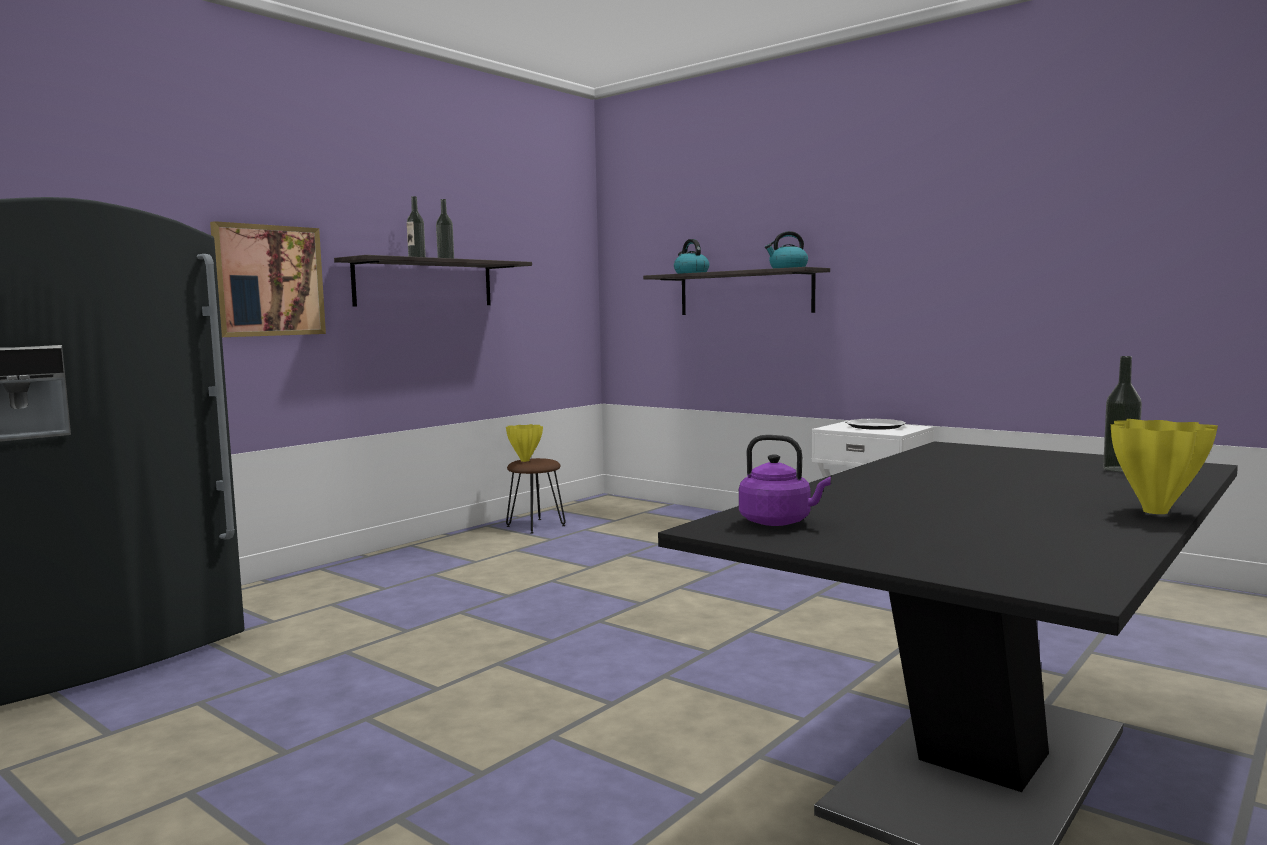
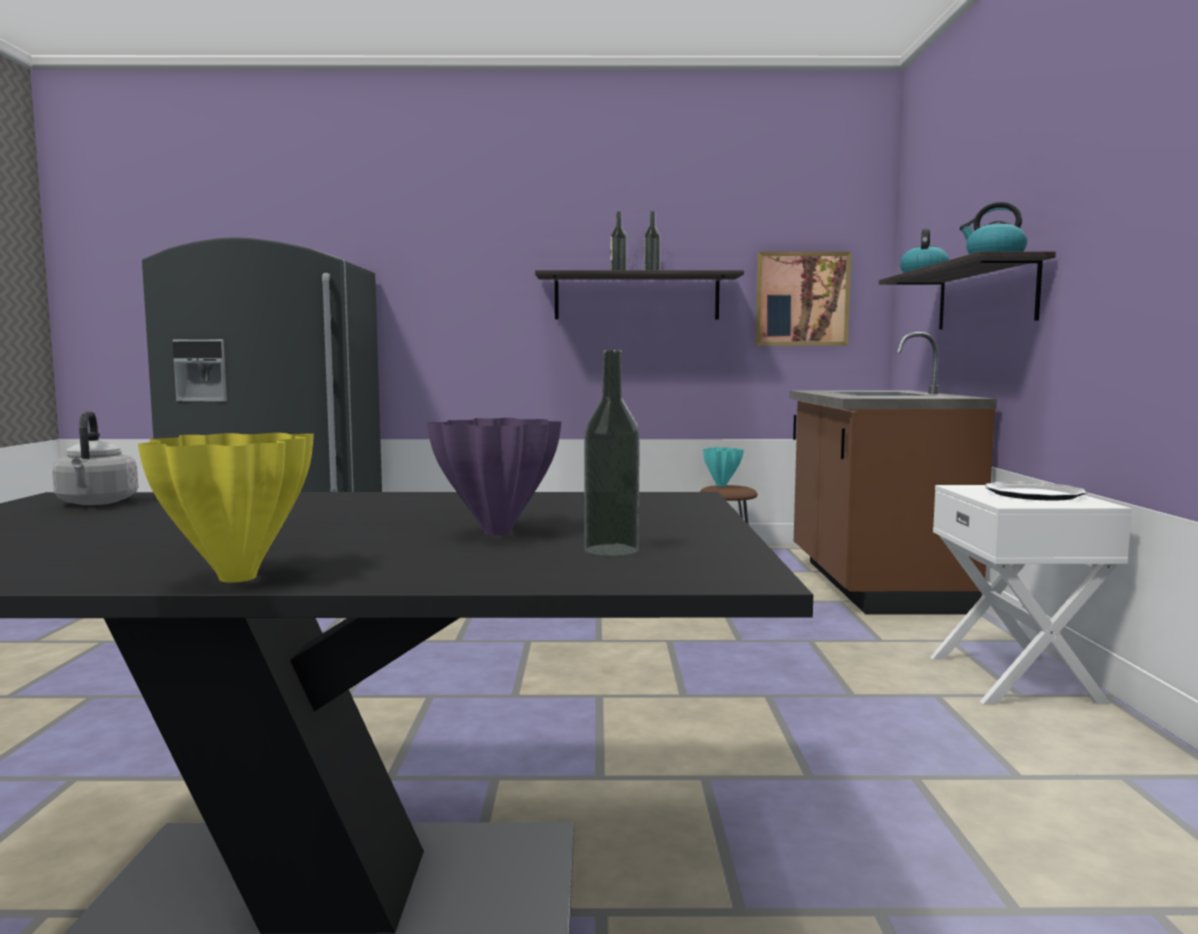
camera: 50 degrees right, 0 degrees up
picture [210,221,326,337] -> picture moved to [755,252,851,346]
yellow vase [506,424,543,462] -> turquoise vase [703,447,744,487]
purple kettle [739,435,831,526] -> grey kettle [52,411,138,505]
none -> purple vase [427,418,562,535]
none -> brown counter [789,332,997,615]

